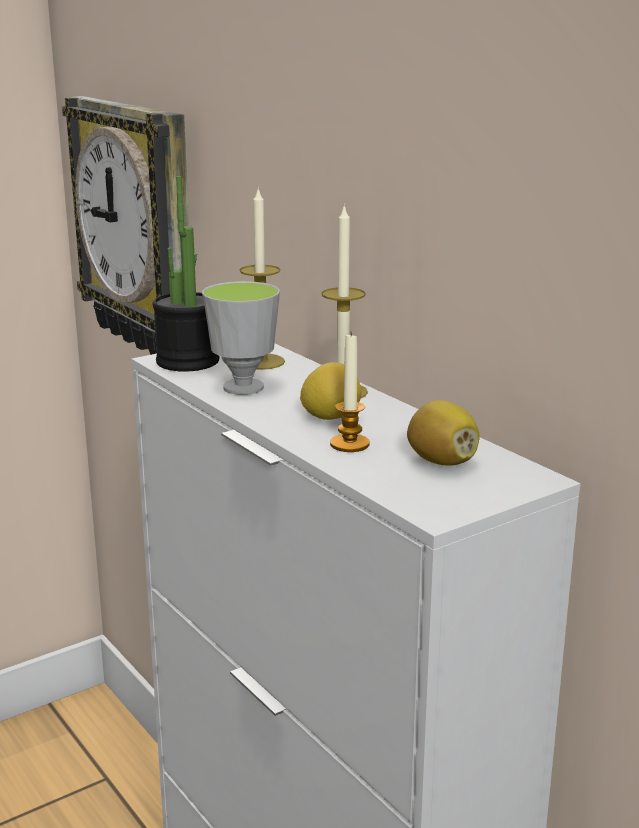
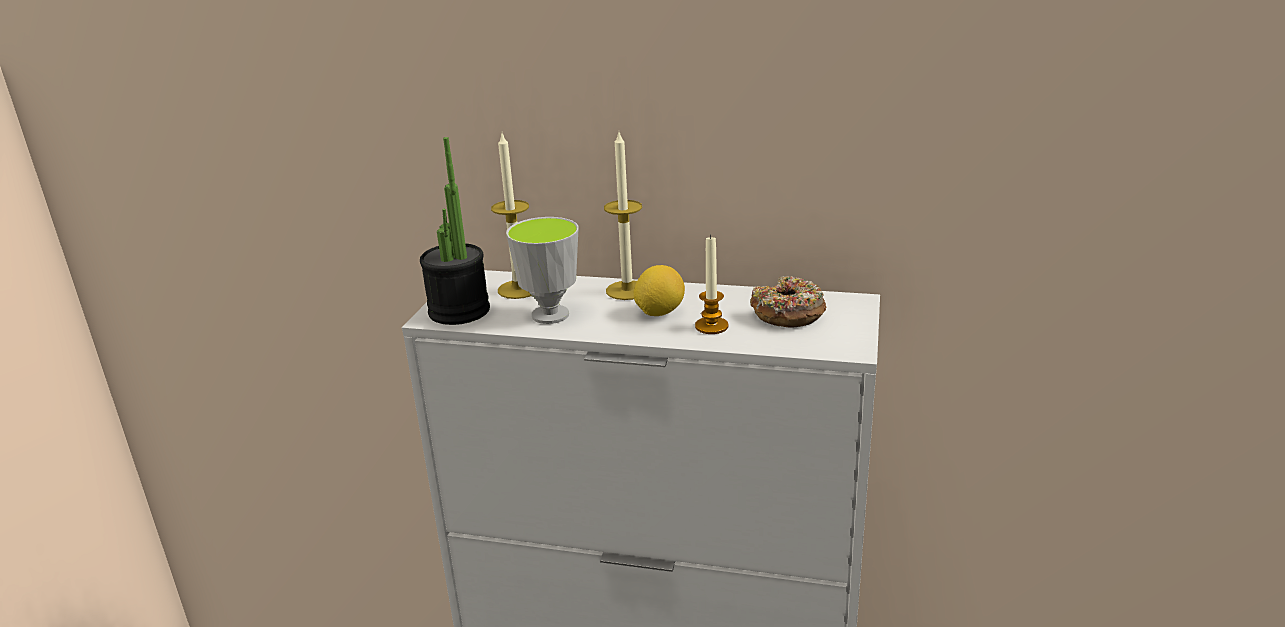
camera: 40 degrees left, 5 degrees up
wall clock [62,96,189,355] -> none
lemon [407,400,480,466] -> donut [750,276,827,328]

